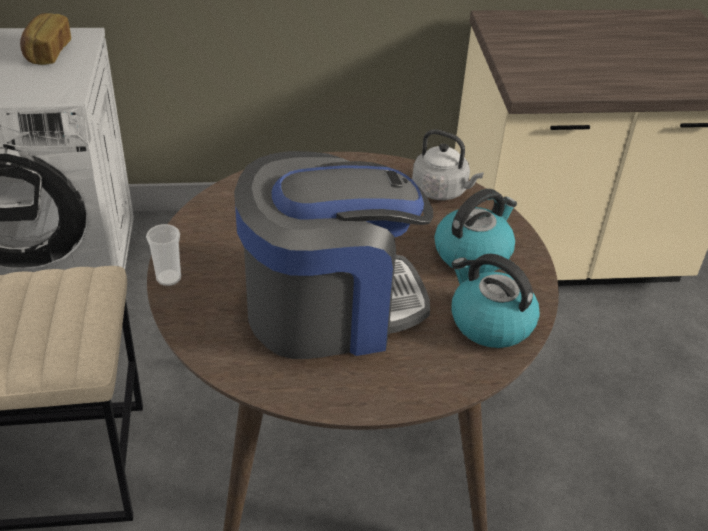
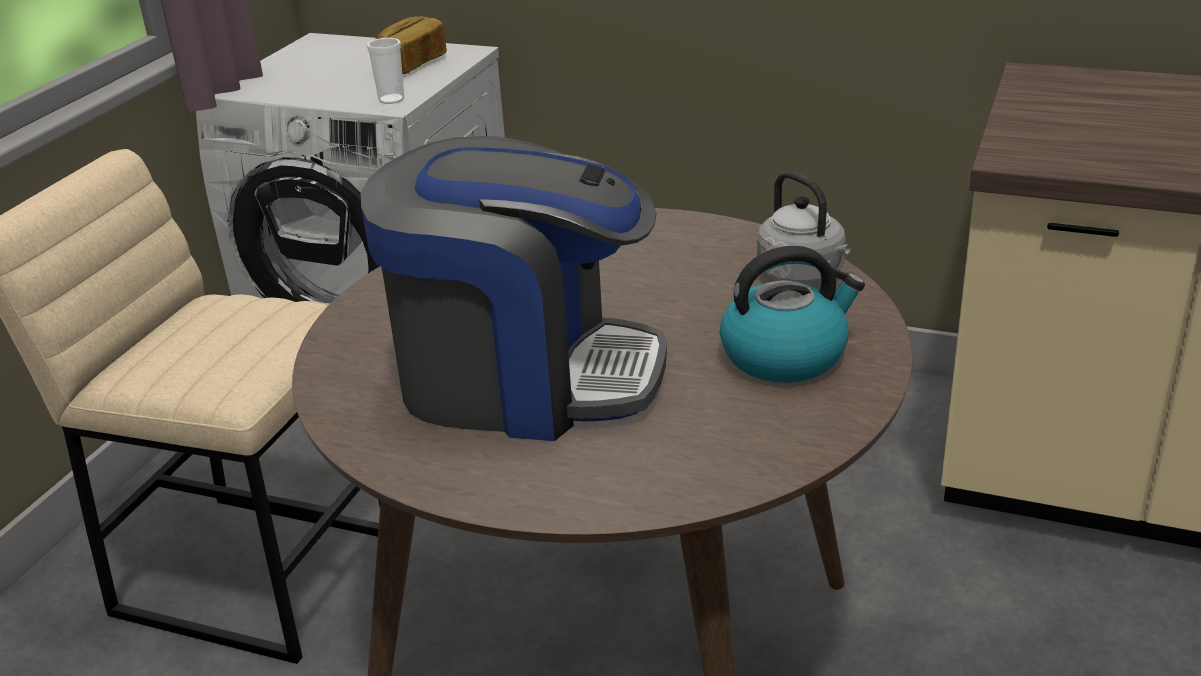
camera: 30 degrees right, 10 degrees down
cup [146,224,181,286] -> cup moved to [367,38,404,104]
kettle [452,254,540,348] -> none

